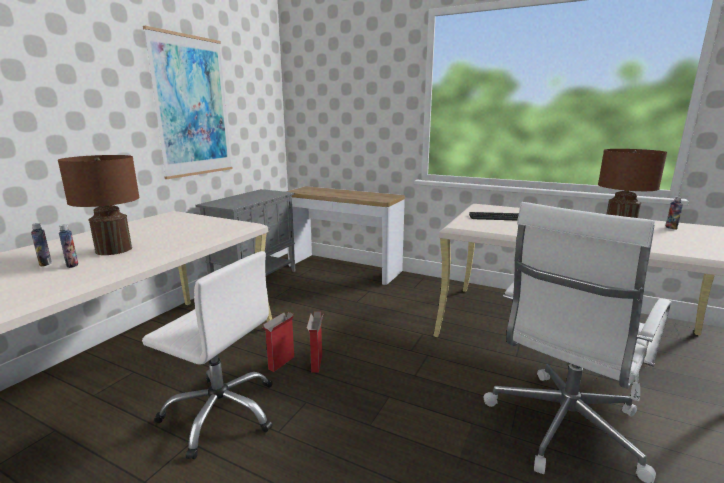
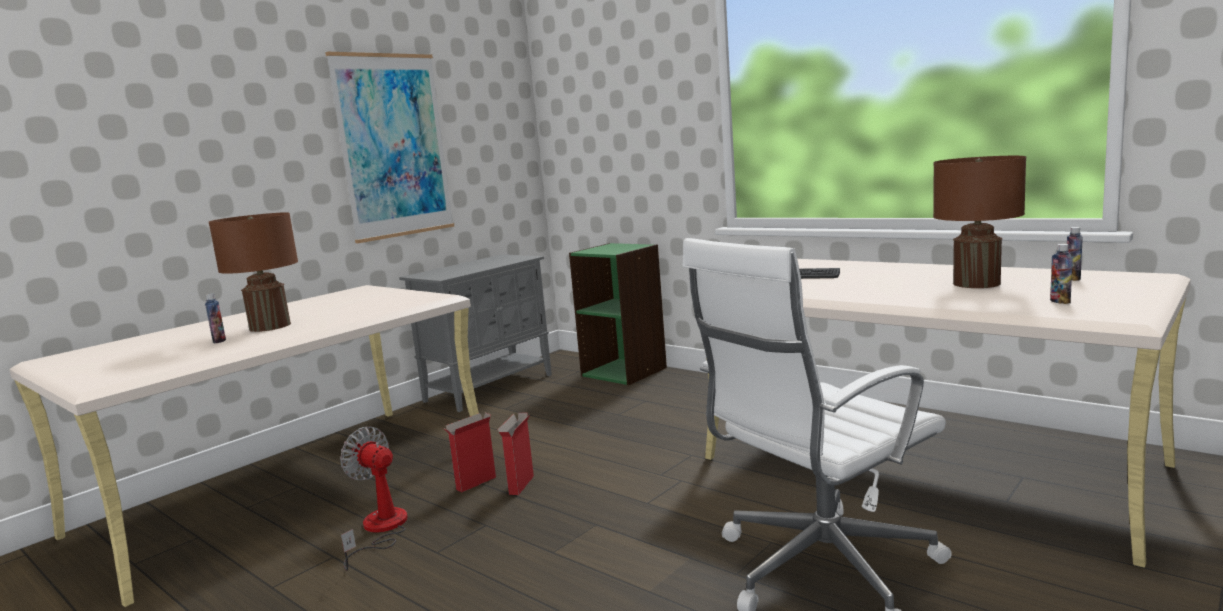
camera: 15 degrees right, 5 degrees down
bottle [31,223,52,266] -> bottle moved to [1050,244,1073,304]
white office chair [142,251,273,459] -> fan [340,427,408,571]
console table [286,186,405,285] -> green bookcase [569,243,667,385]

